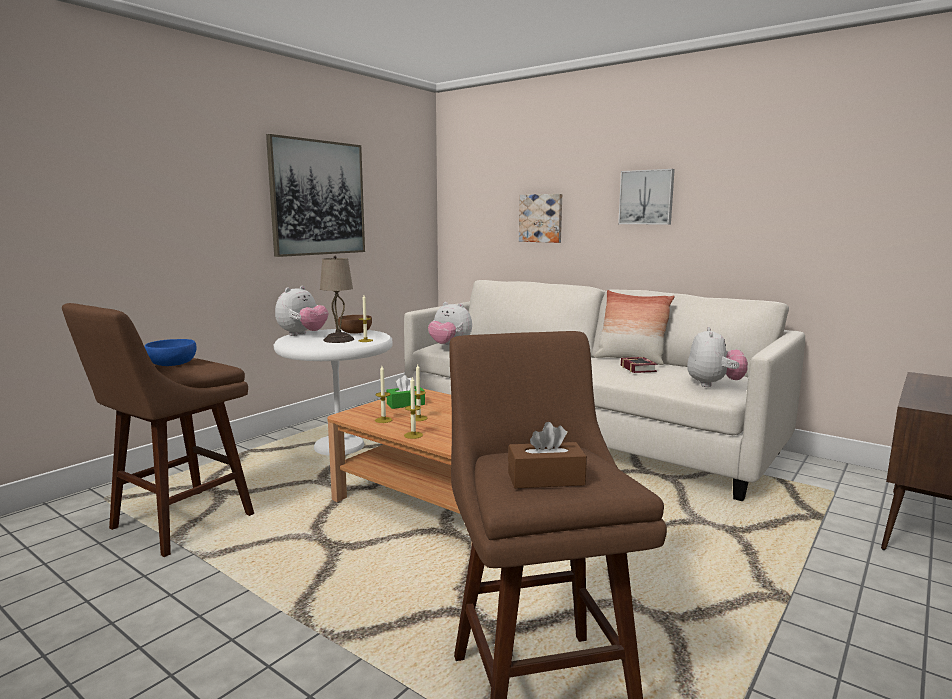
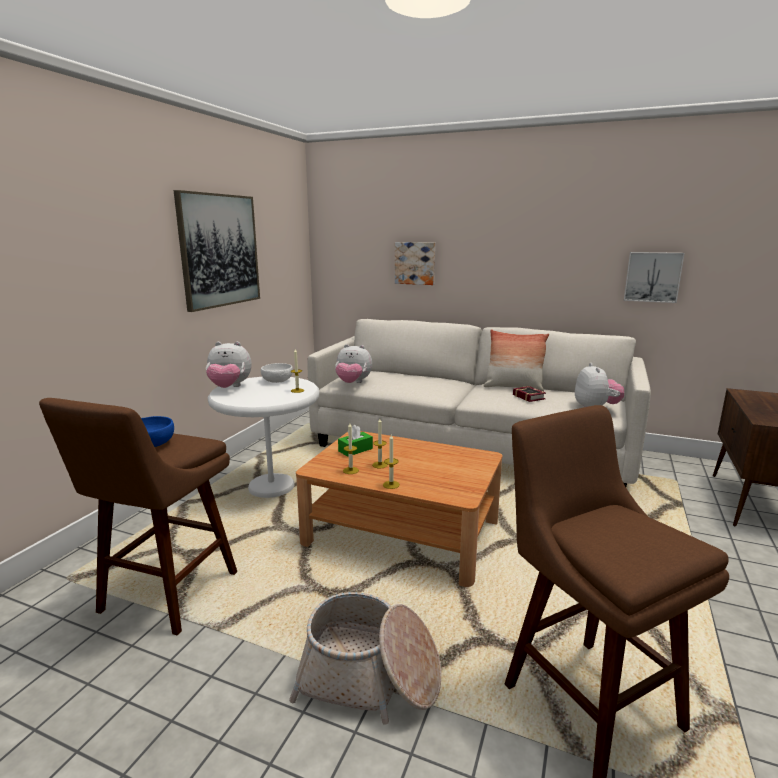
camera: 15 degrees left, 5 degrees up
plush toy [275,286,328,336] -> plush toy turned 75 degrees clockwise [206,342,252,388]
beige table lamp [320,256,354,343] -> none
brown bowl [338,315,372,334] -> white bowl [261,363,293,383]
brown tissue box [508,422,587,488] -> none
picture [618,169,675,225] -> picture moved to [624,252,685,303]
none -> basket [289,592,441,725]

